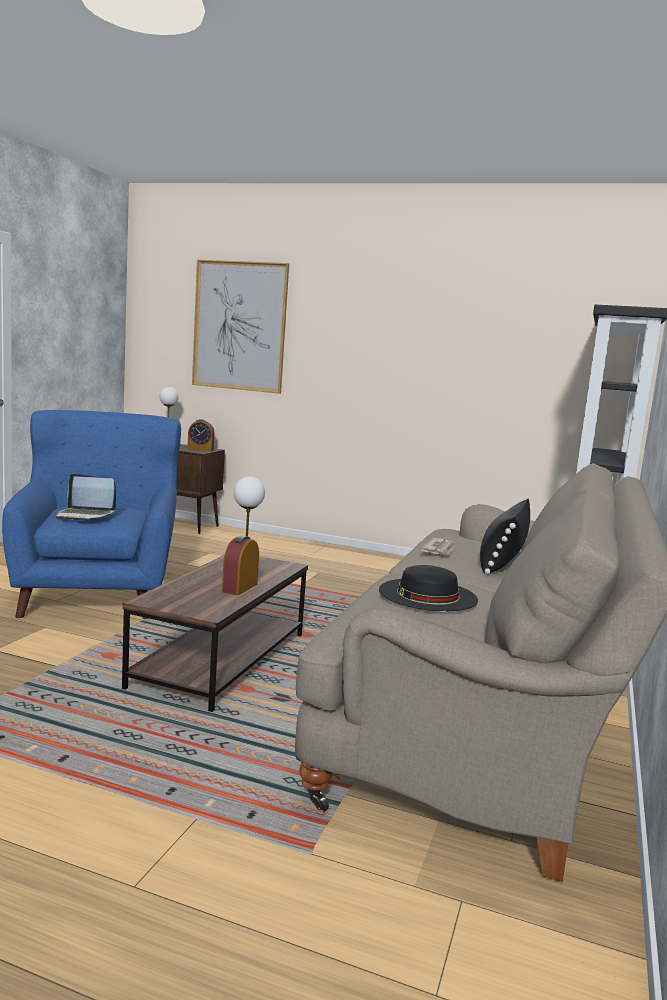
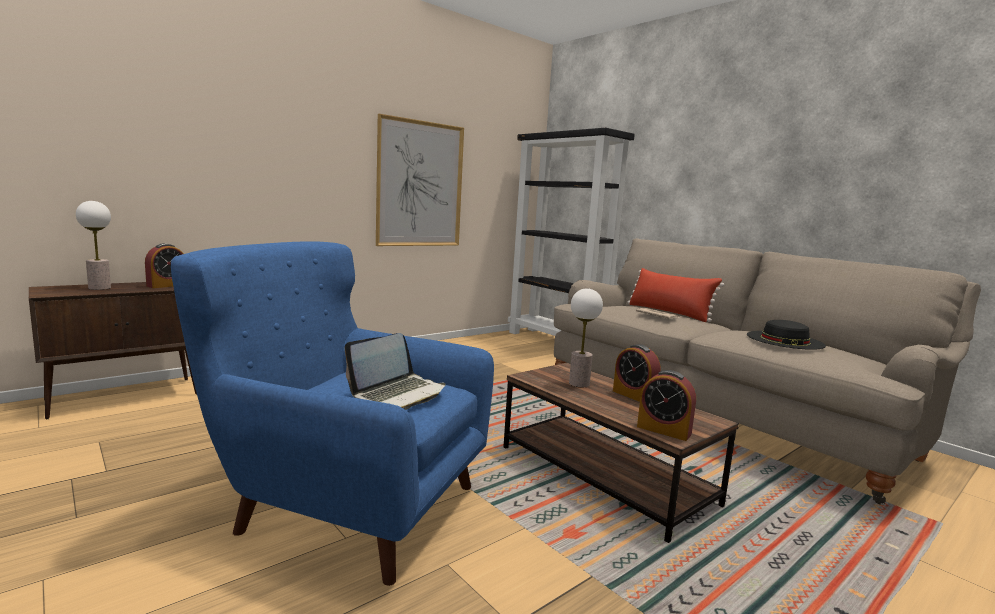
camera: 60 degrees left, 0 degrees up
picture [192,260,289,394] -> picture moved to [376,114,464,246]
black pillow [480,499,531,574] -> red pillow [628,268,724,322]
none -> alarm clock [637,370,696,441]

